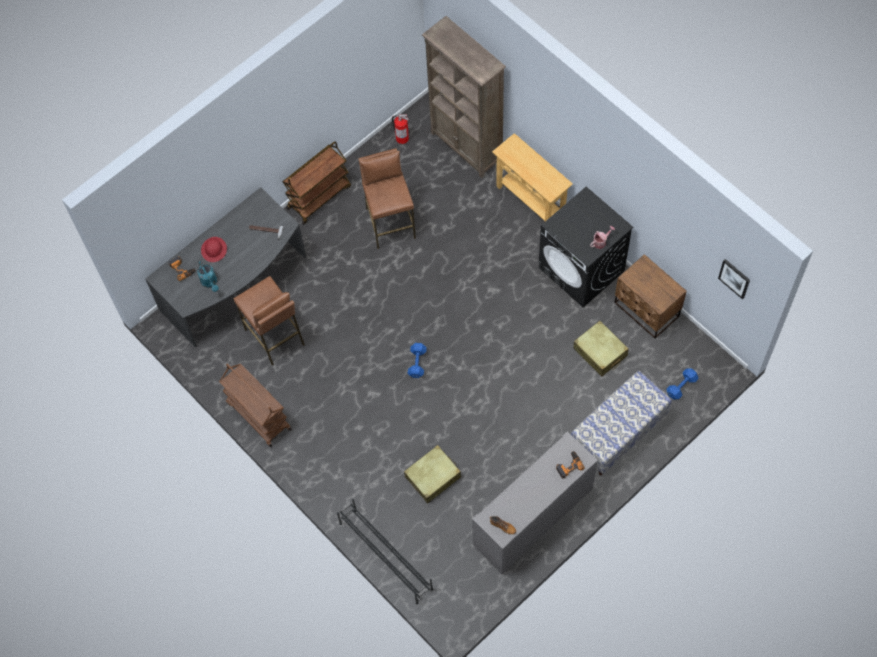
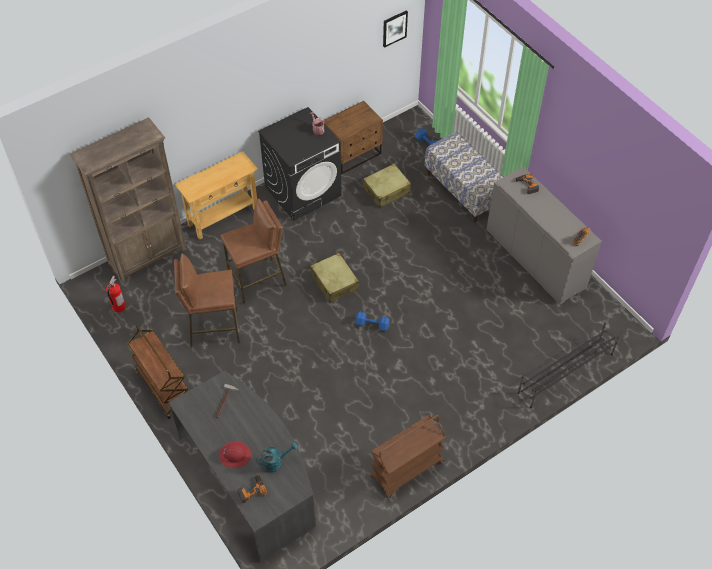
camera: 85 degrees left, 10 degrees down
brown stool [234,276,305,366] -> brown stool moved to [221,198,287,304]
beige suitcase [404,445,461,503] -> beige suitcase moved to [310,253,359,303]

